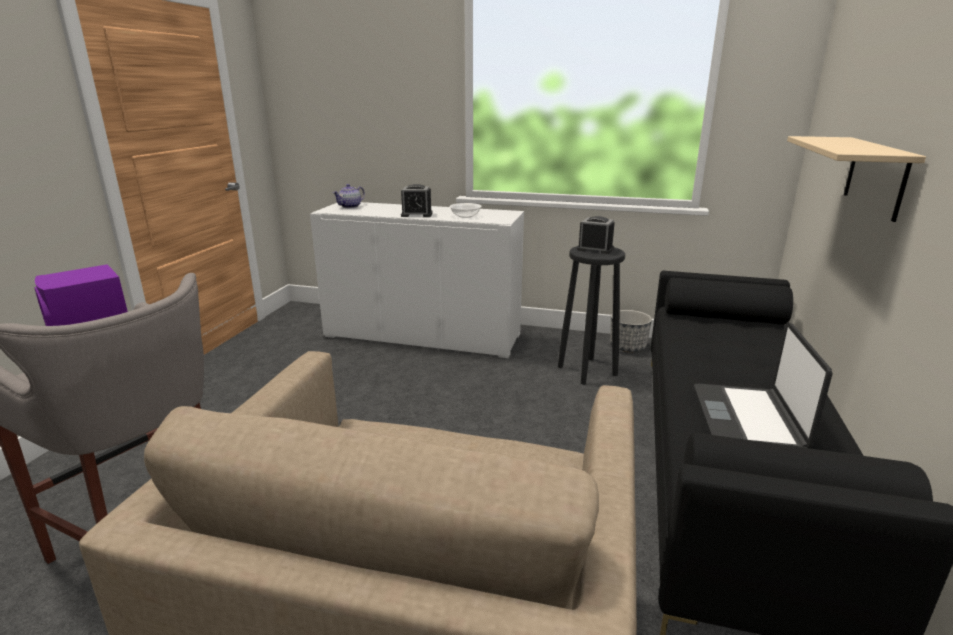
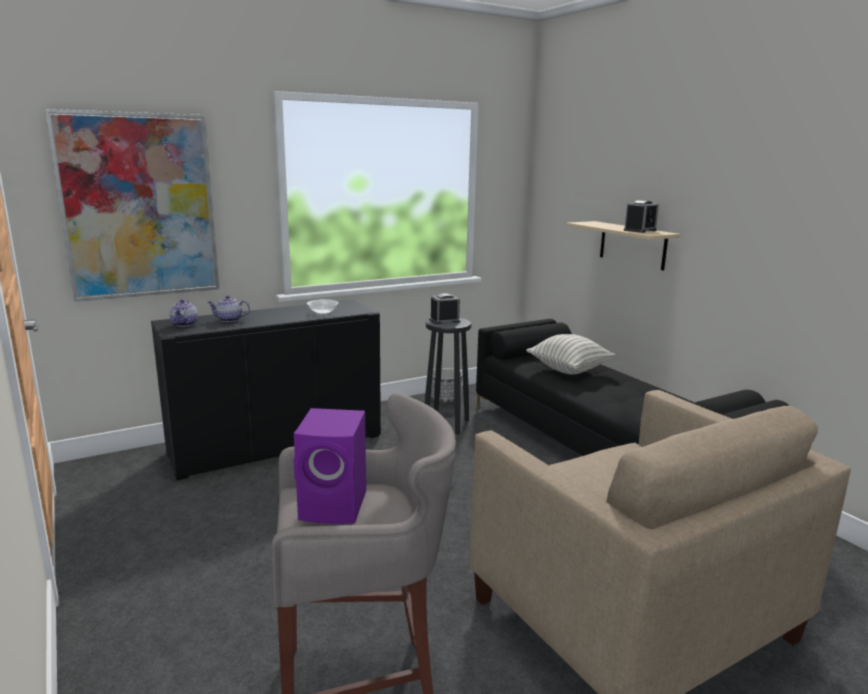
camera: 45 degrees left, 5 degrees down
white cabinet [310,202,524,358] -> black cabinet [151,300,381,480]
alarm clock [401,184,433,217] -> alarm clock moved to [624,200,659,233]
laptop [694,322,833,448] -> none
none -> picture [45,109,219,302]
none -> teapot [208,296,250,322]
none -> pillow [526,334,616,375]

